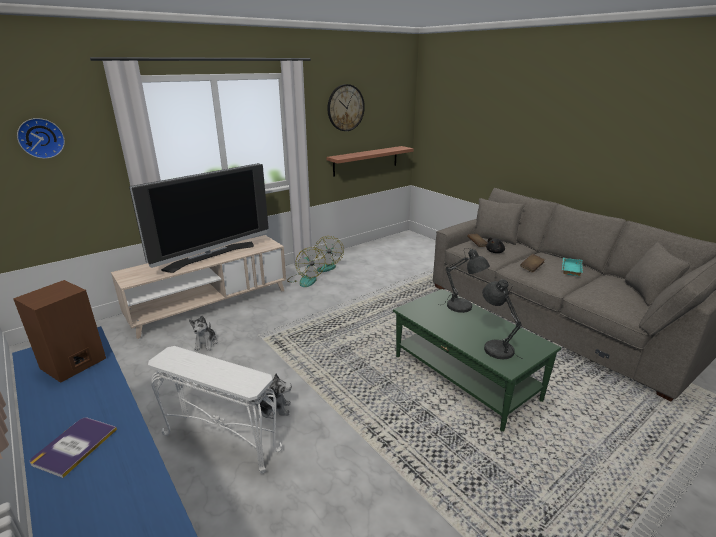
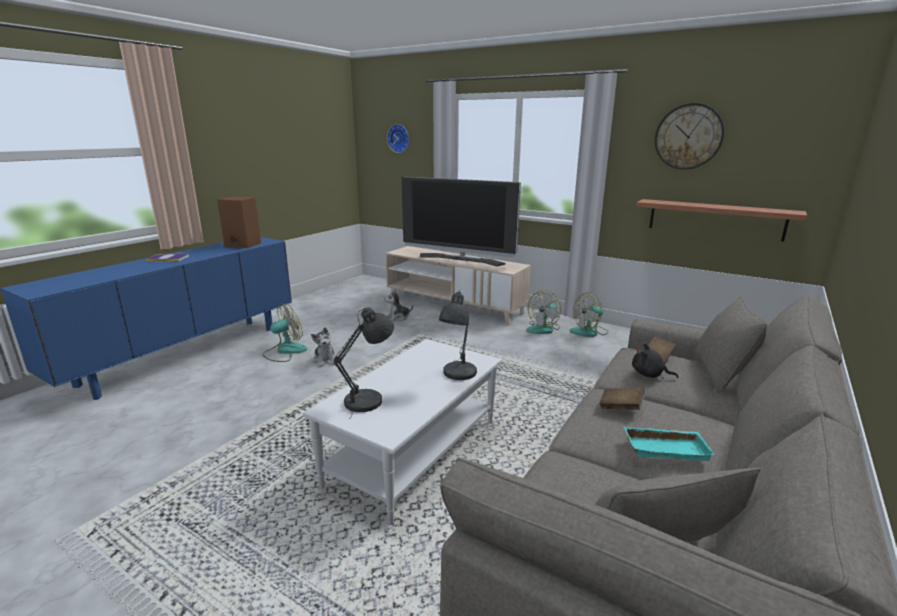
camera: 70 degrees right, 5 degrees down
white side table [148,346,282,474] -> fan [262,304,307,362]
green coffee table [393,289,561,432] -> white coffee table [303,339,502,525]

